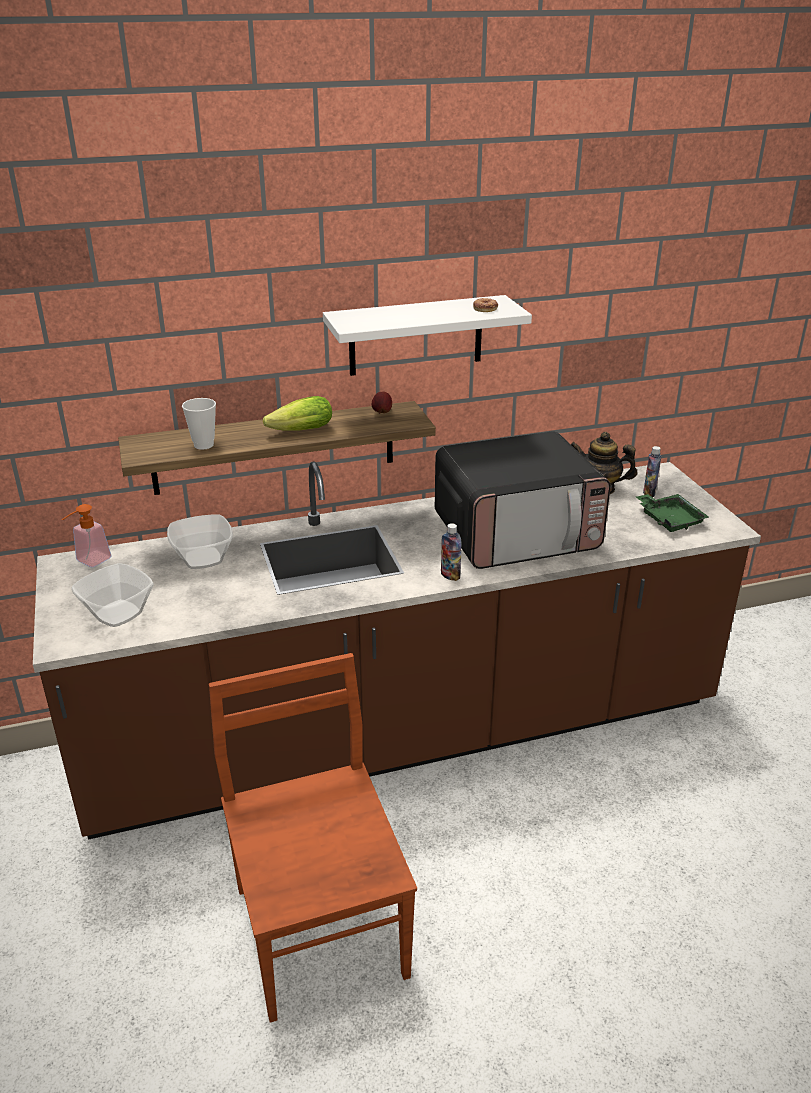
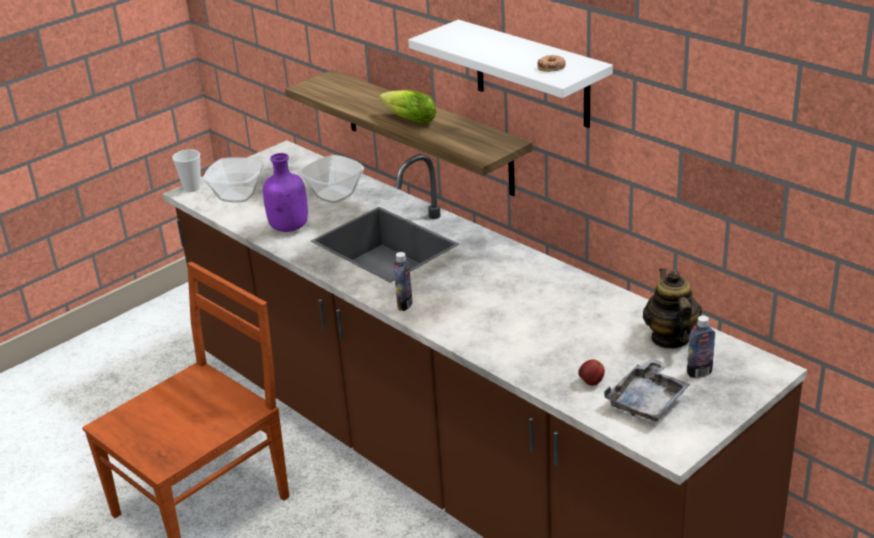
camera: 65 degrees right, 0 degrees up
soap dispenser [62,504,112,567] -> none
cup [182,398,216,450] -> cup moved to [172,149,201,192]
apple [372,392,392,414] -> apple moved to [578,359,605,386]
microwave [435,431,611,569] -> none
green tray [636,494,709,532] -> grey tray [604,358,690,421]
none -> purple bottle [263,153,308,232]

